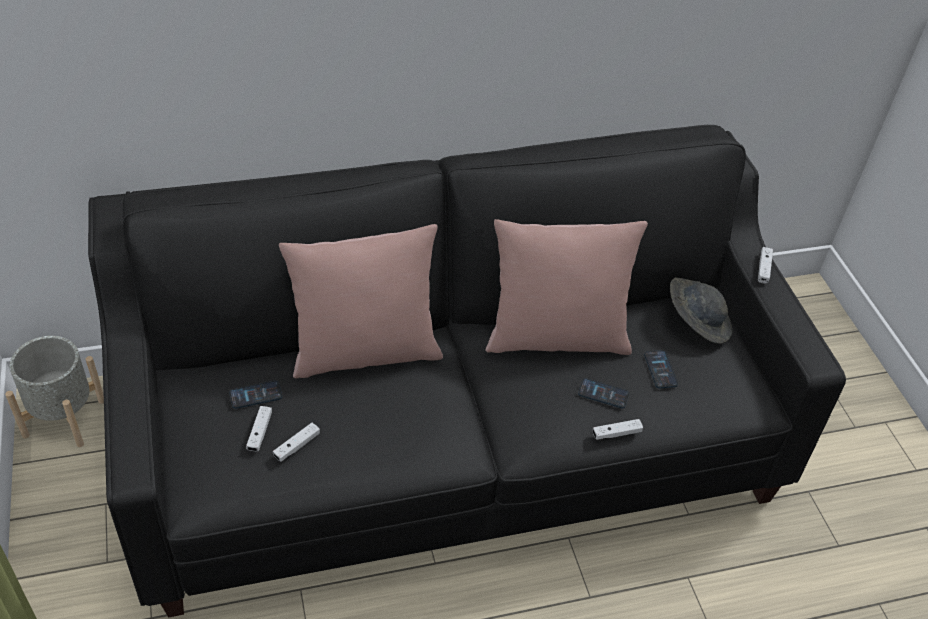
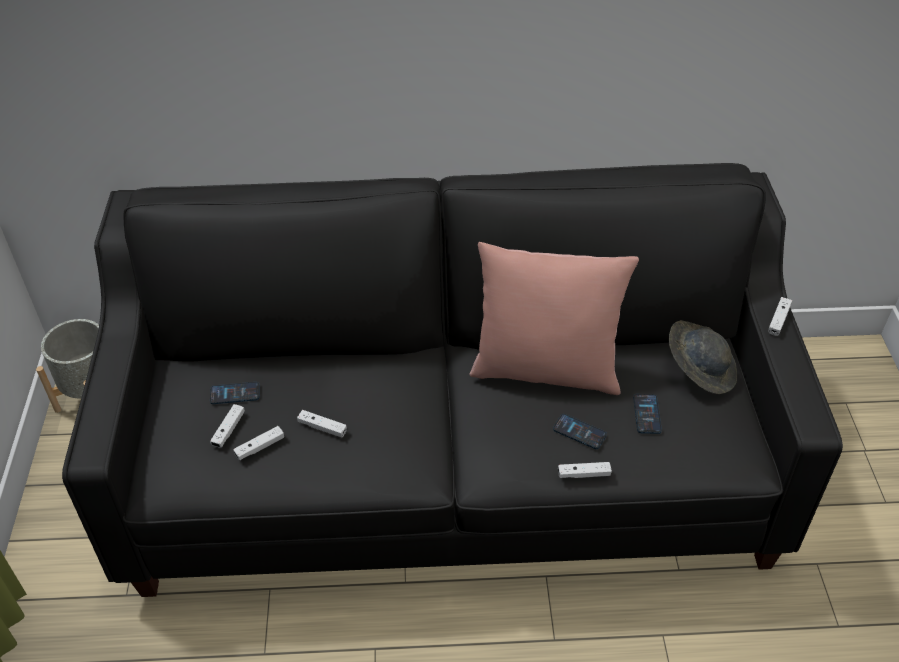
camera: 15 degrees right, 0 degrees up
pink pillow [279,224,443,378] -> none
none -> white game controller [297,410,347,437]

